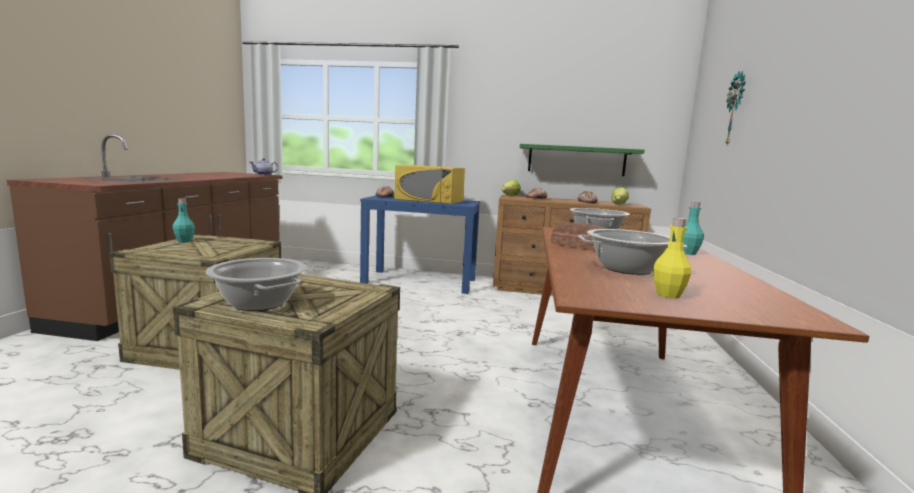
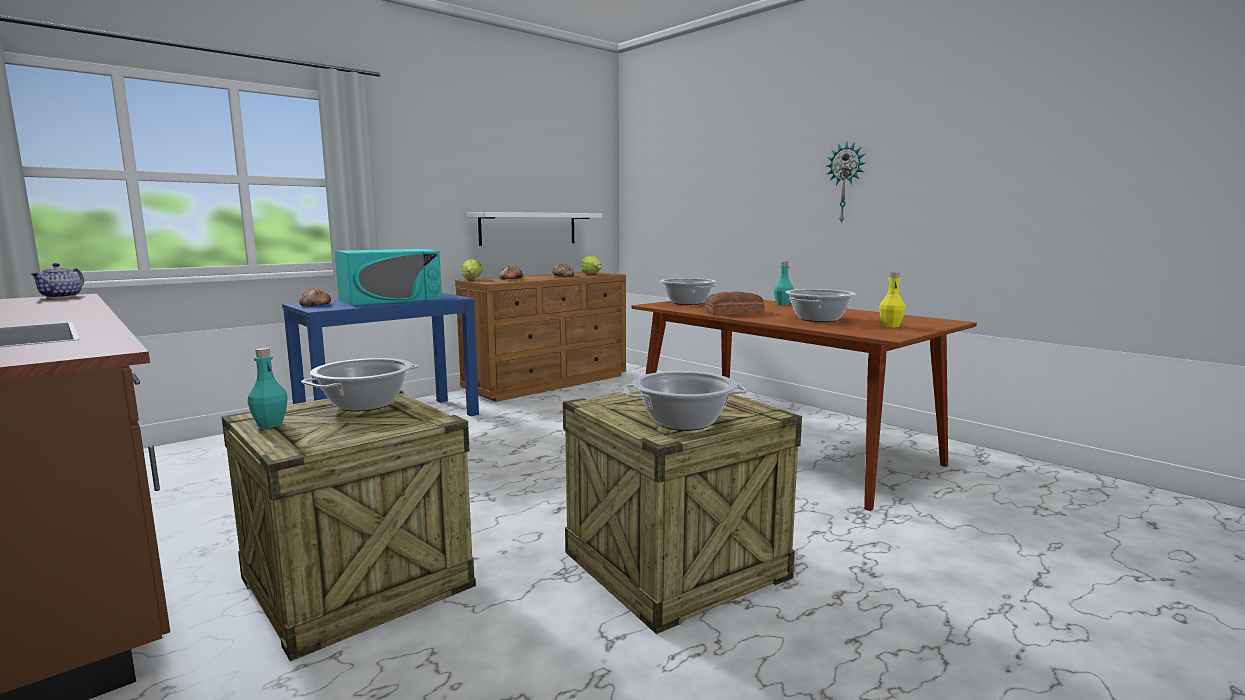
camera: 50 degrees left, 0 degrees up
yellow microwave [394,165,465,204] -> turquoise microwave [335,249,442,306]
green shelf [520,144,644,176] -> white shelf [467,212,602,246]
wall clock [725,71,746,145] -> wall clock moved to [826,142,865,224]
none -> cooking pot [301,358,419,412]

